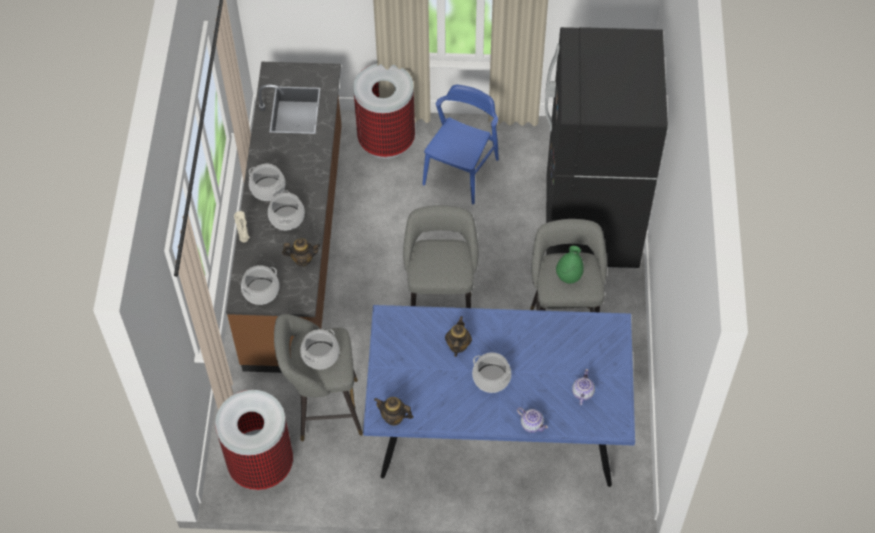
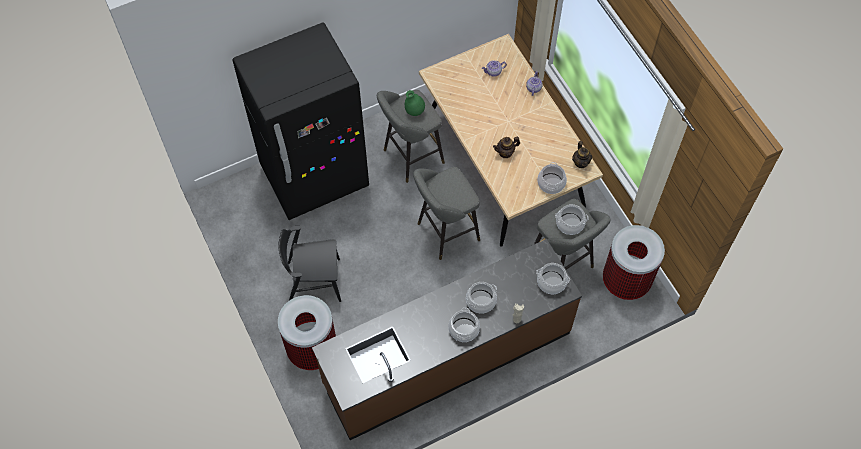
camera: 120 degrees left, 5 degrees up
teapot [282,238,320,266] -> none
blue dining table [363,305,635,487] -> beige dining table [419,34,603,247]
blue chair [423,85,499,204] -> black chair [278,226,341,302]
cooking pot [472,352,511,393] -> cooking pot moved to [537,162,567,194]

